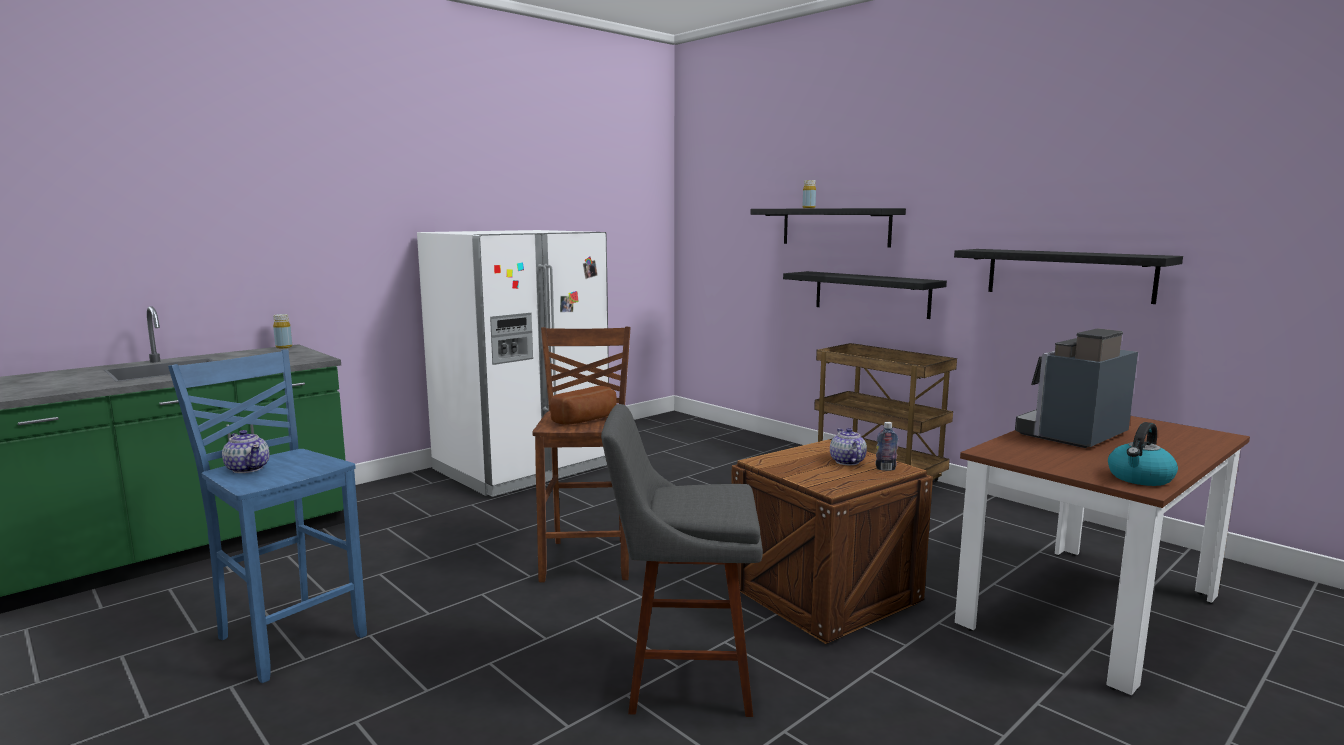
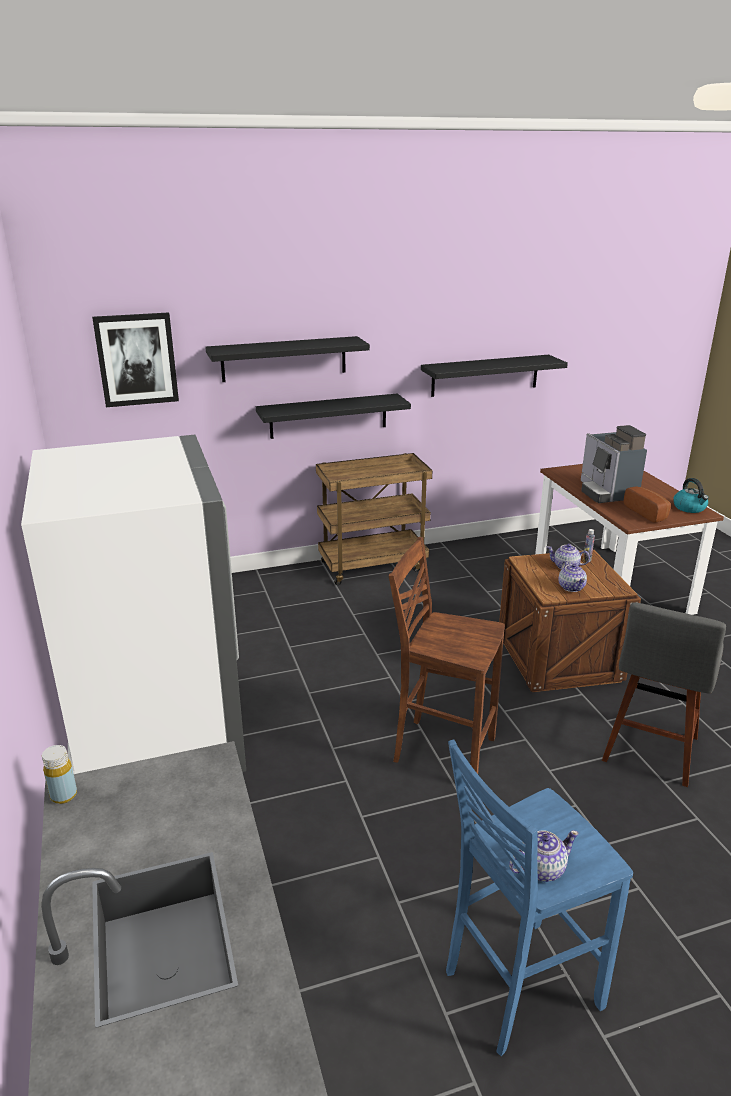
camera: 65 degrees left, 15 degrees up
bread [550,386,617,425] -> bread moved to [624,486,671,523]
yellow bottle [803,180,816,208] -> none
none -> picture [92,312,179,407]
none -> teapot [558,561,587,592]

